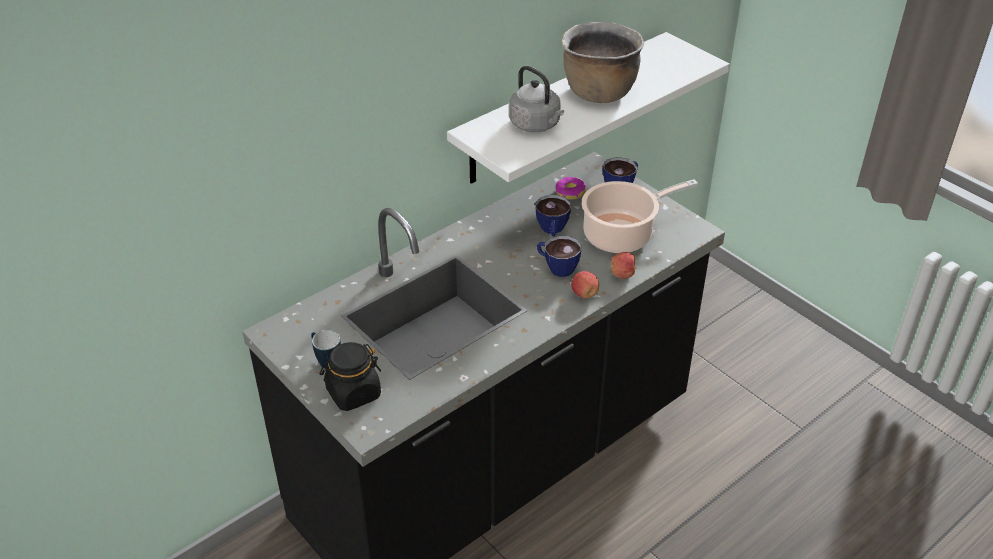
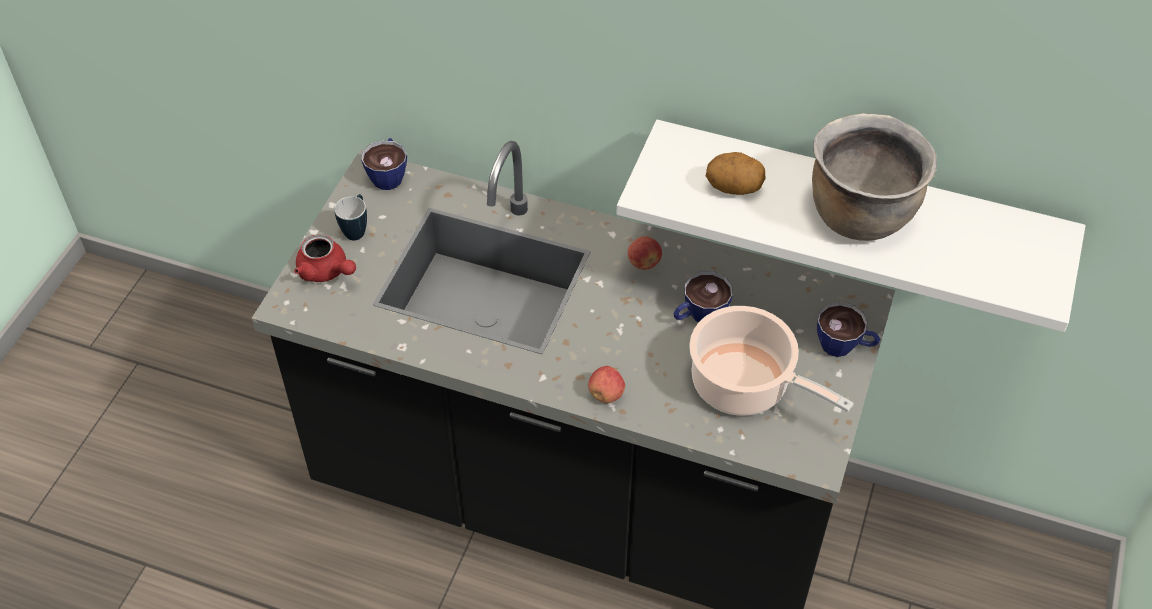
camera: 60 degrees right, 10 degrees up
black jar [320,342,381,411] -> red teapot [294,234,356,282]
grey kettle [509,66,564,132] -> potato [706,152,765,195]
cup [537,236,581,277] -> cup moved to [361,138,407,190]
donut [555,177,586,200] -> none
apple [611,252,637,279] -> apple moved to [628,236,662,270]

